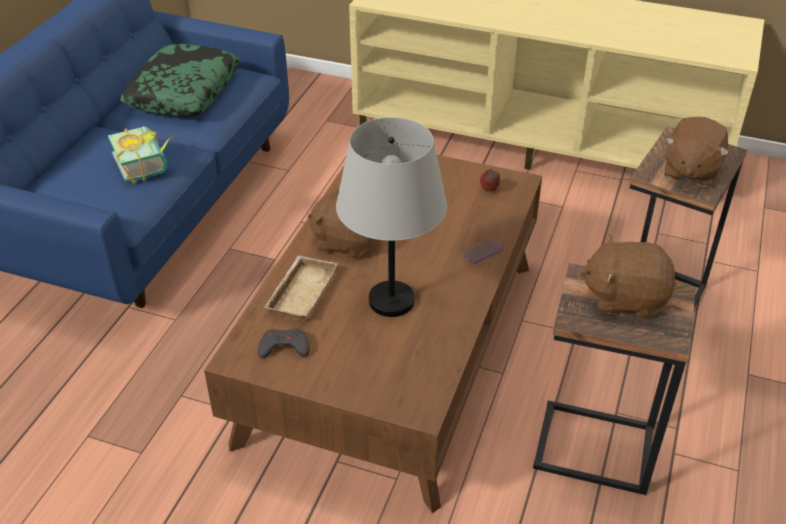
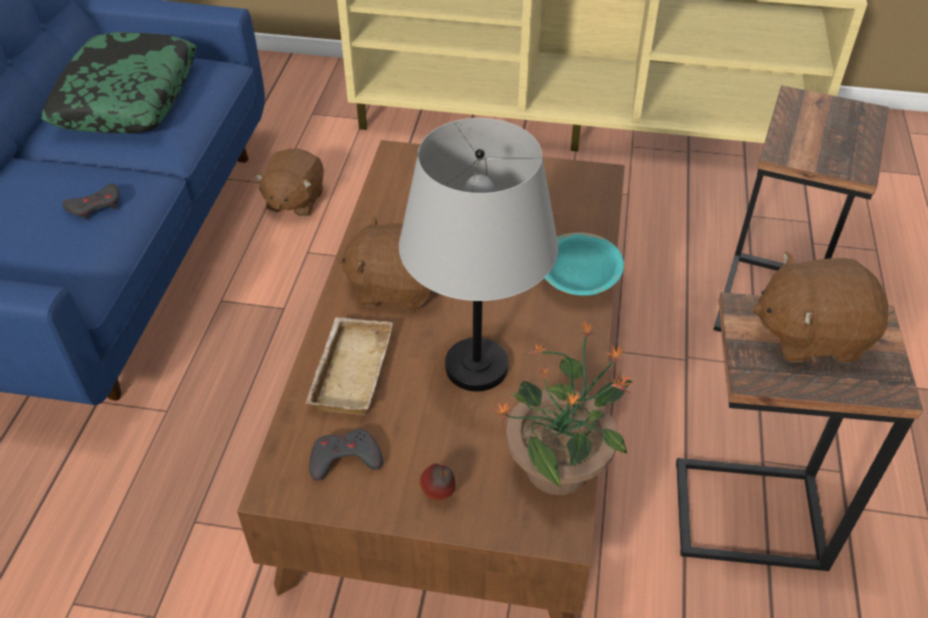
camera: 10 degrees left, 5 degrees up
book [108,126,175,184] -> grey game controller [62,183,119,220]
phone [463,240,503,264] -> turquoise bowl [544,232,624,296]
apple [480,169,500,191] -> apple moved to [420,464,455,500]
brown plush toy [664,117,729,187] -> brown plush toy moved to [254,149,324,217]
none -> potted plant [493,320,633,495]

